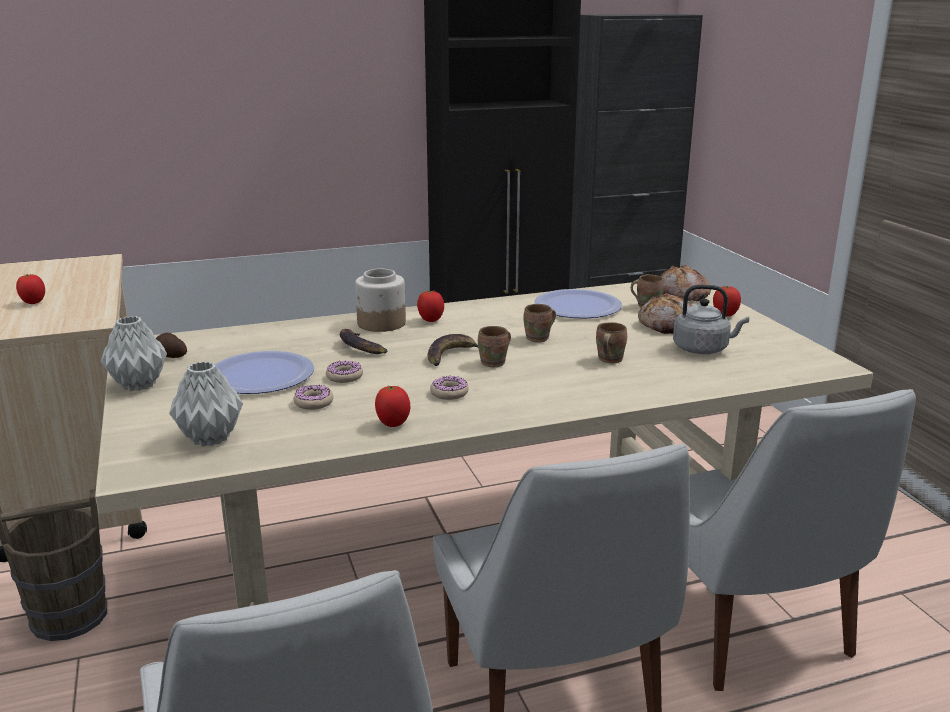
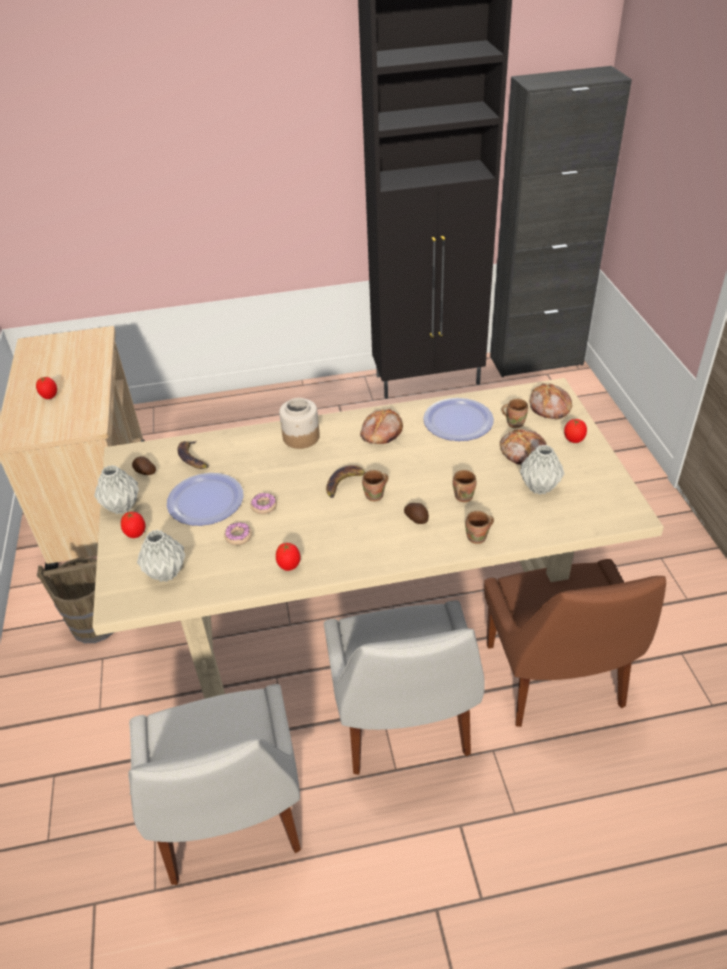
camera: 10 degrees right, 20 degrees up
banana [340,329,387,354] -> banana moved to [178,440,209,469]
tomato [417,290,444,322] -> tomato moved to [121,512,146,538]
donut [430,376,468,400] -> none
brown mug [523,304,556,342] -> brown mug moved to [465,511,494,544]
grey kettle [673,285,749,354] -> grey vase [520,445,564,495]
white chair [688,389,916,691] -> brown chair [484,559,666,727]
none -> bread [360,409,403,444]
none -> potato [404,503,429,524]

